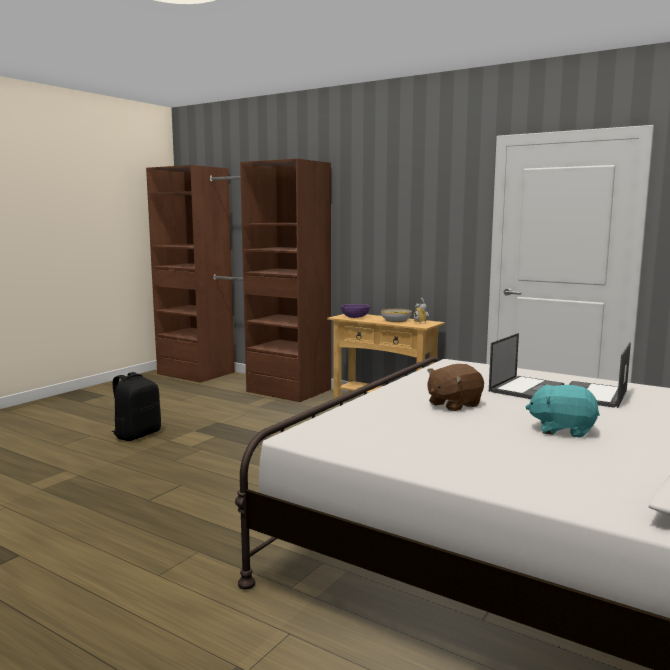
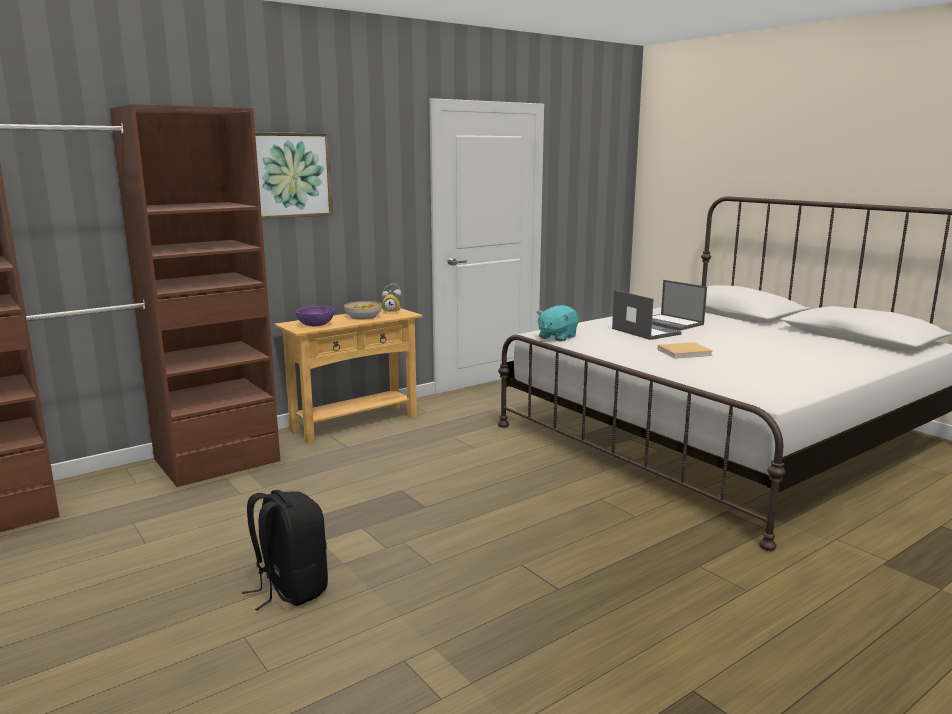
camera: 70 degrees left, 5 degrees up
brown plush toy [427,364,484,411] -> beige book [657,342,713,359]
turquoise plush toy [526,384,600,438] -> turquoise plush toy moved to [536,305,579,342]
none -> picture [255,132,333,219]

